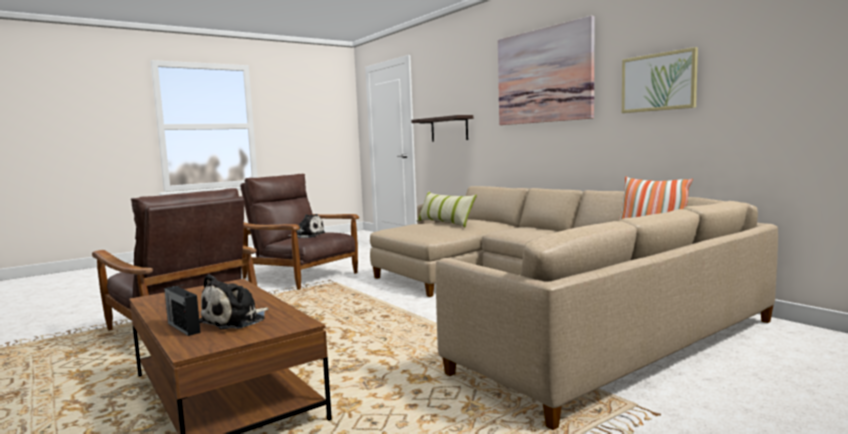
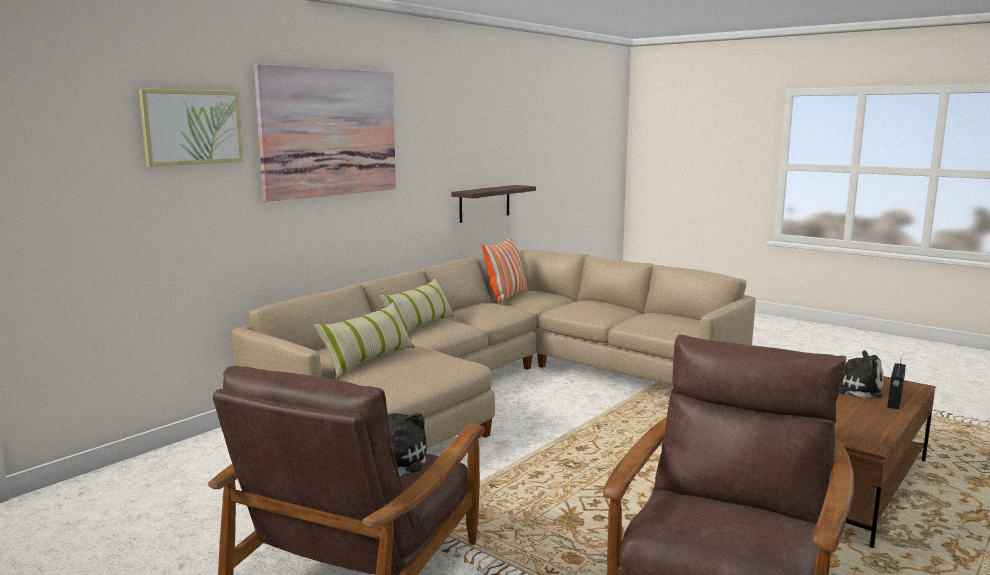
camera: 105 degrees left, 5 degrees up
shelf [411,115,473,142] -> shelf moved to [451,185,536,223]
picture [622,47,698,113] -> picture moved to [139,88,243,167]
none -> pillow [379,278,455,333]

